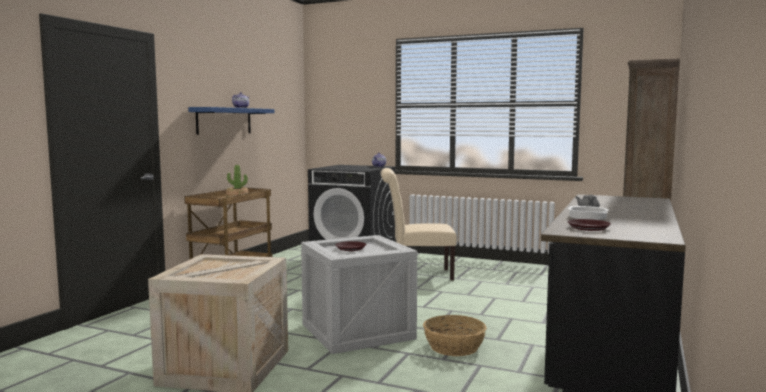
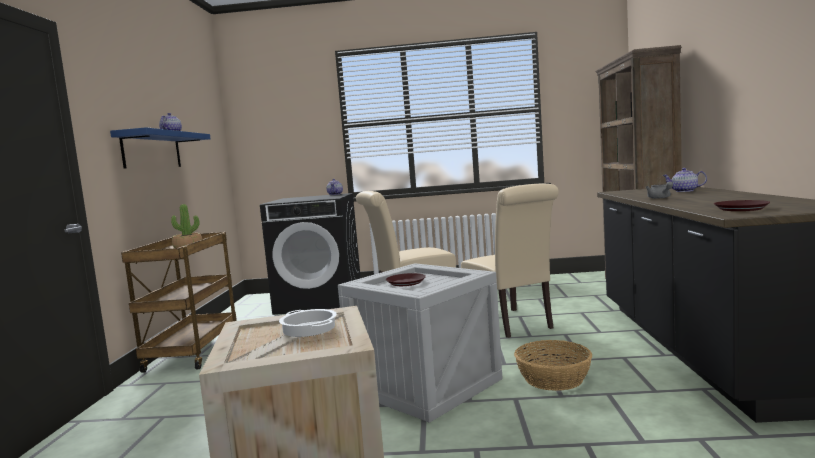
camera: 20 degrees left, 0 degrees up
cooking pot [568,206,609,220] -> cooking pot moved to [279,309,337,337]
none -> beige chair [461,183,559,338]
none -> teapot [662,168,707,192]

